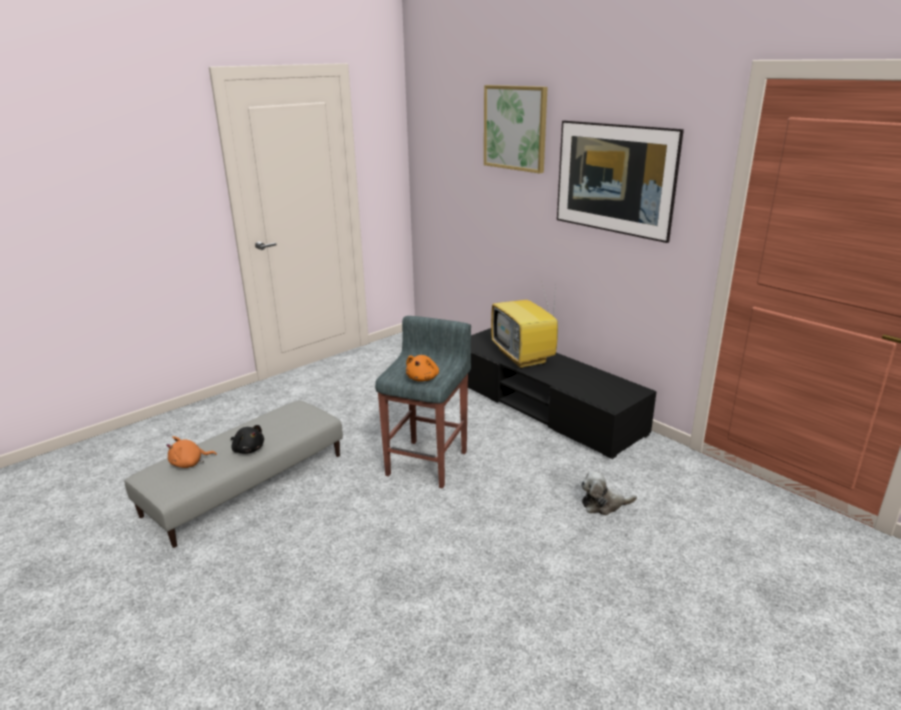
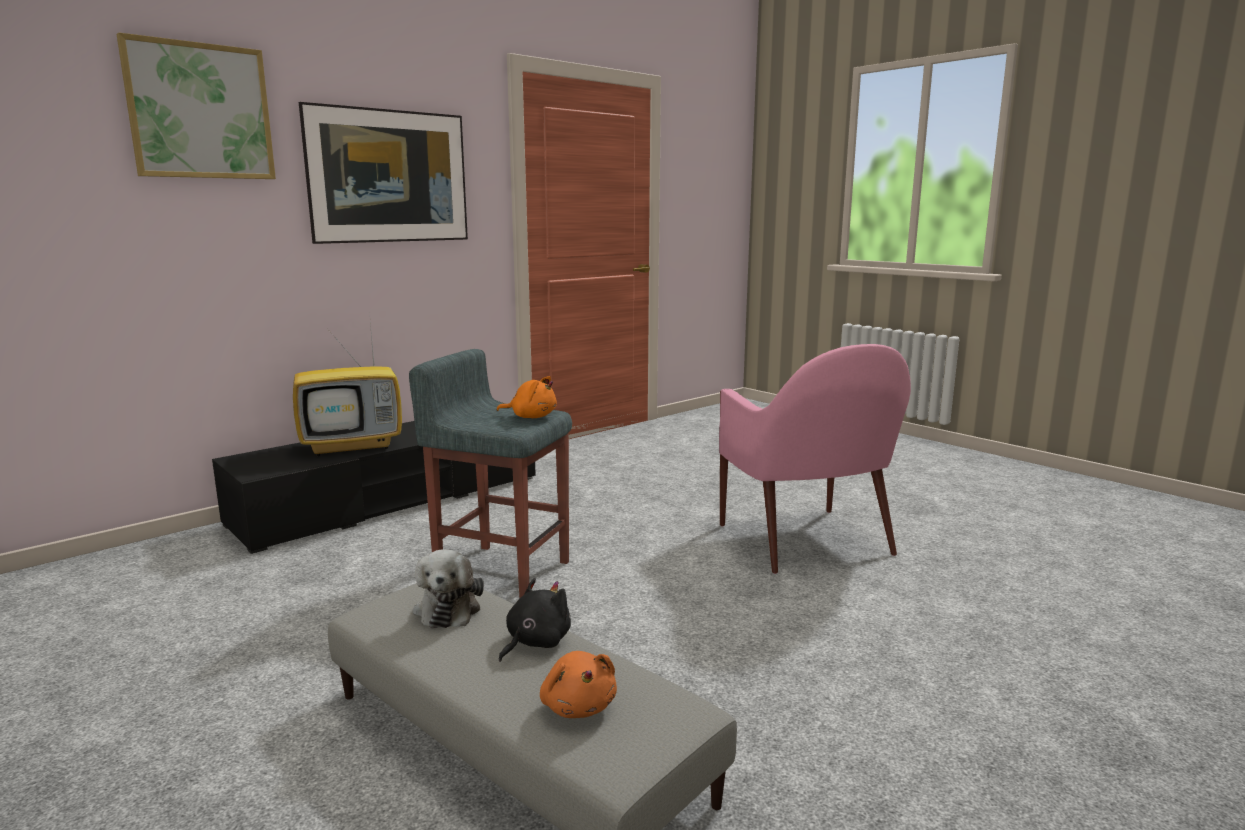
camera: 90 degrees left, 10 degrees down
plush toy [581,471,637,515] -> plush toy moved to [413,549,484,628]
none -> pink armchair [719,344,911,574]

